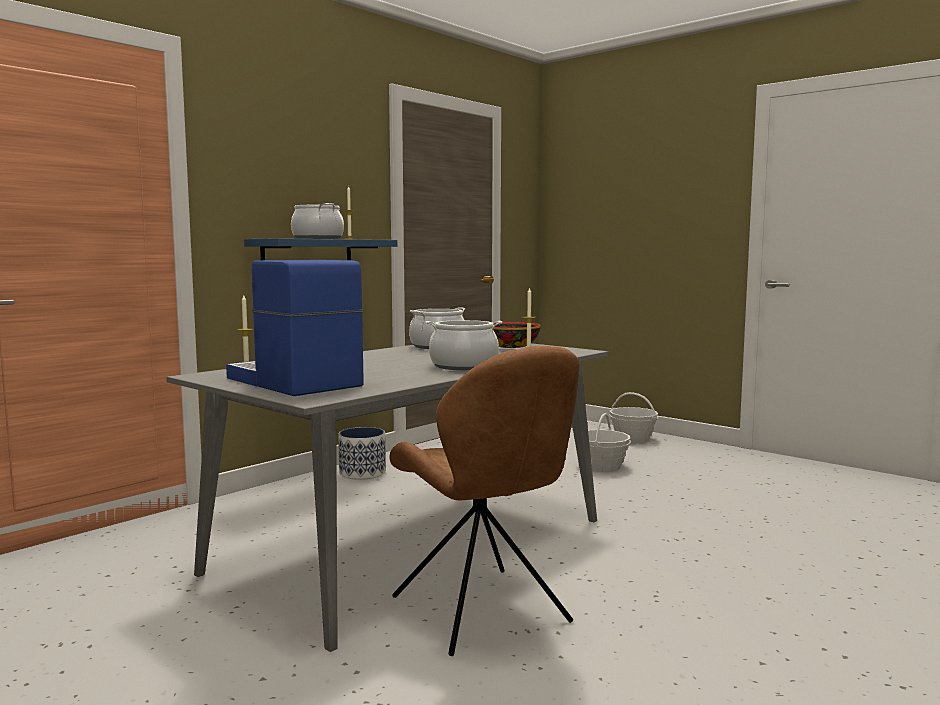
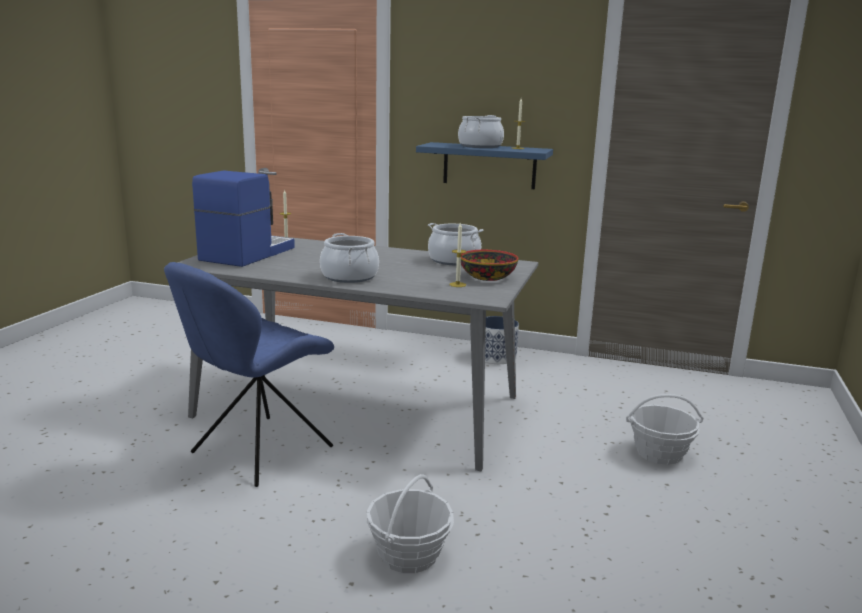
camera: 65 degrees right, 10 degrees up
brown chair [389,346,580,656] -> blue chair [164,262,334,487]
basket [609,392,658,443] -> basket moved to [366,474,454,573]

